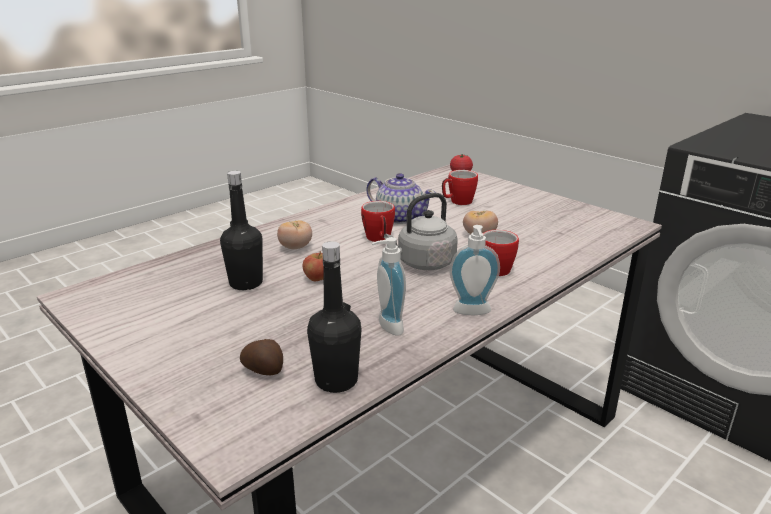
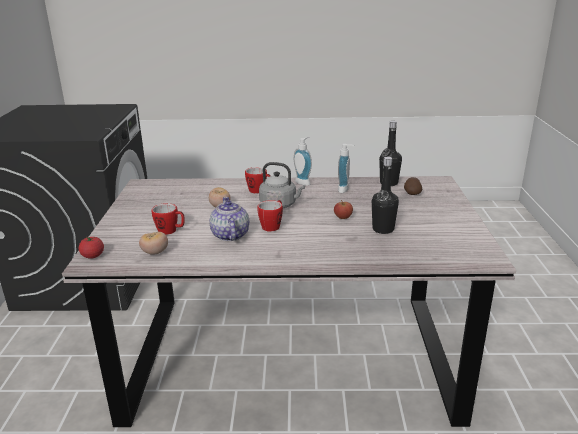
camera: 135 degrees left, 0 degrees up
tomato [277,220,312,249] -> tomato moved to [139,232,168,255]

